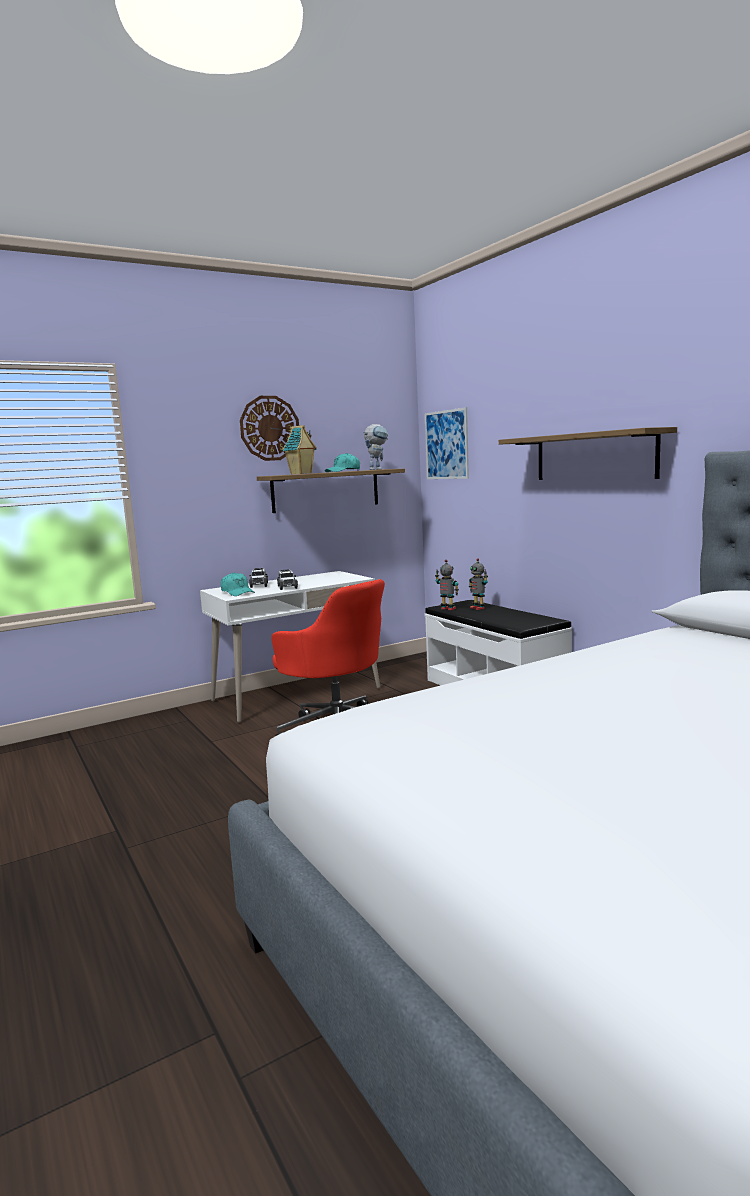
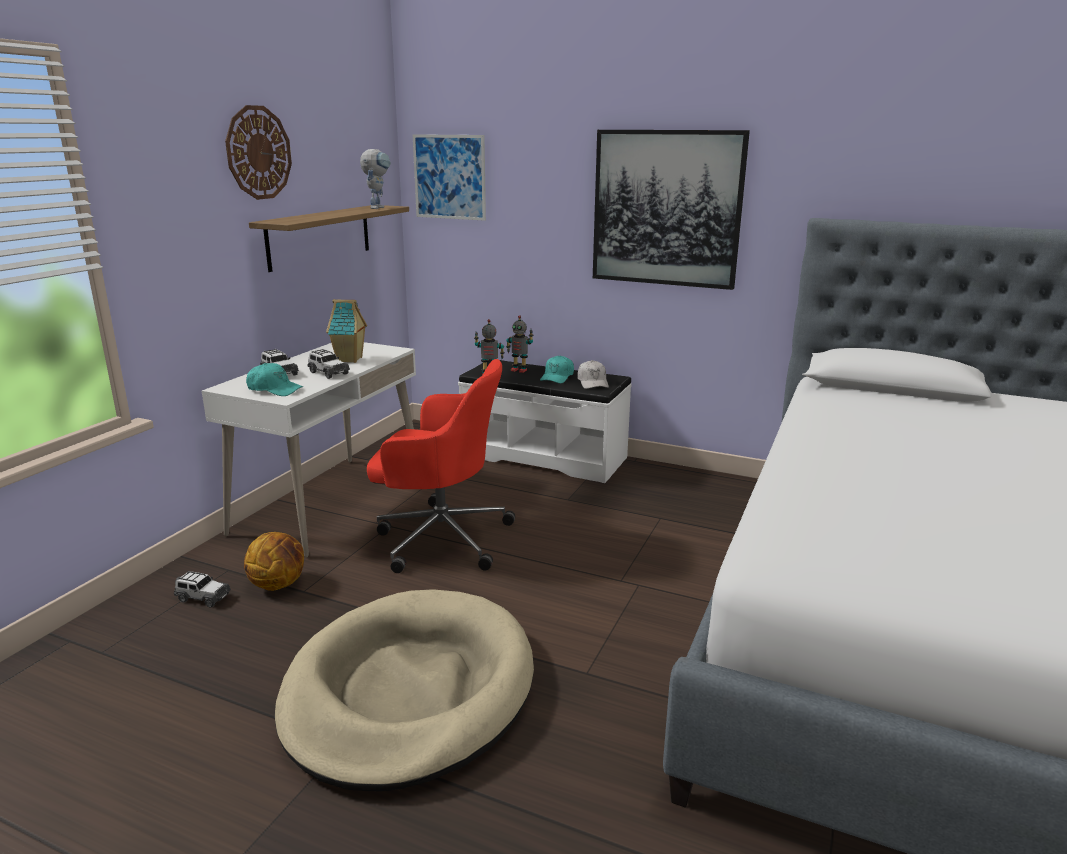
camera: 35 degrees left, 10 degrees up
toy house [282,425,317,474] -> toy house moved to [326,299,367,363]
turquoise cap [325,453,360,472] -> turquoise cap moved to [540,355,574,384]
shelf [499,427,677,480] -> picture [593,130,750,290]
none -> toy car [174,571,231,608]
none -> basketball [244,532,304,591]
none -> beige dog bed [274,589,534,792]
none -> white cap [577,360,609,389]

